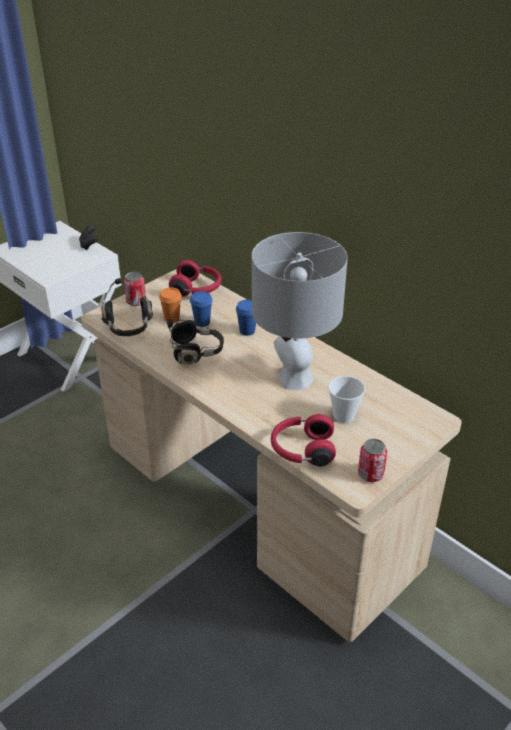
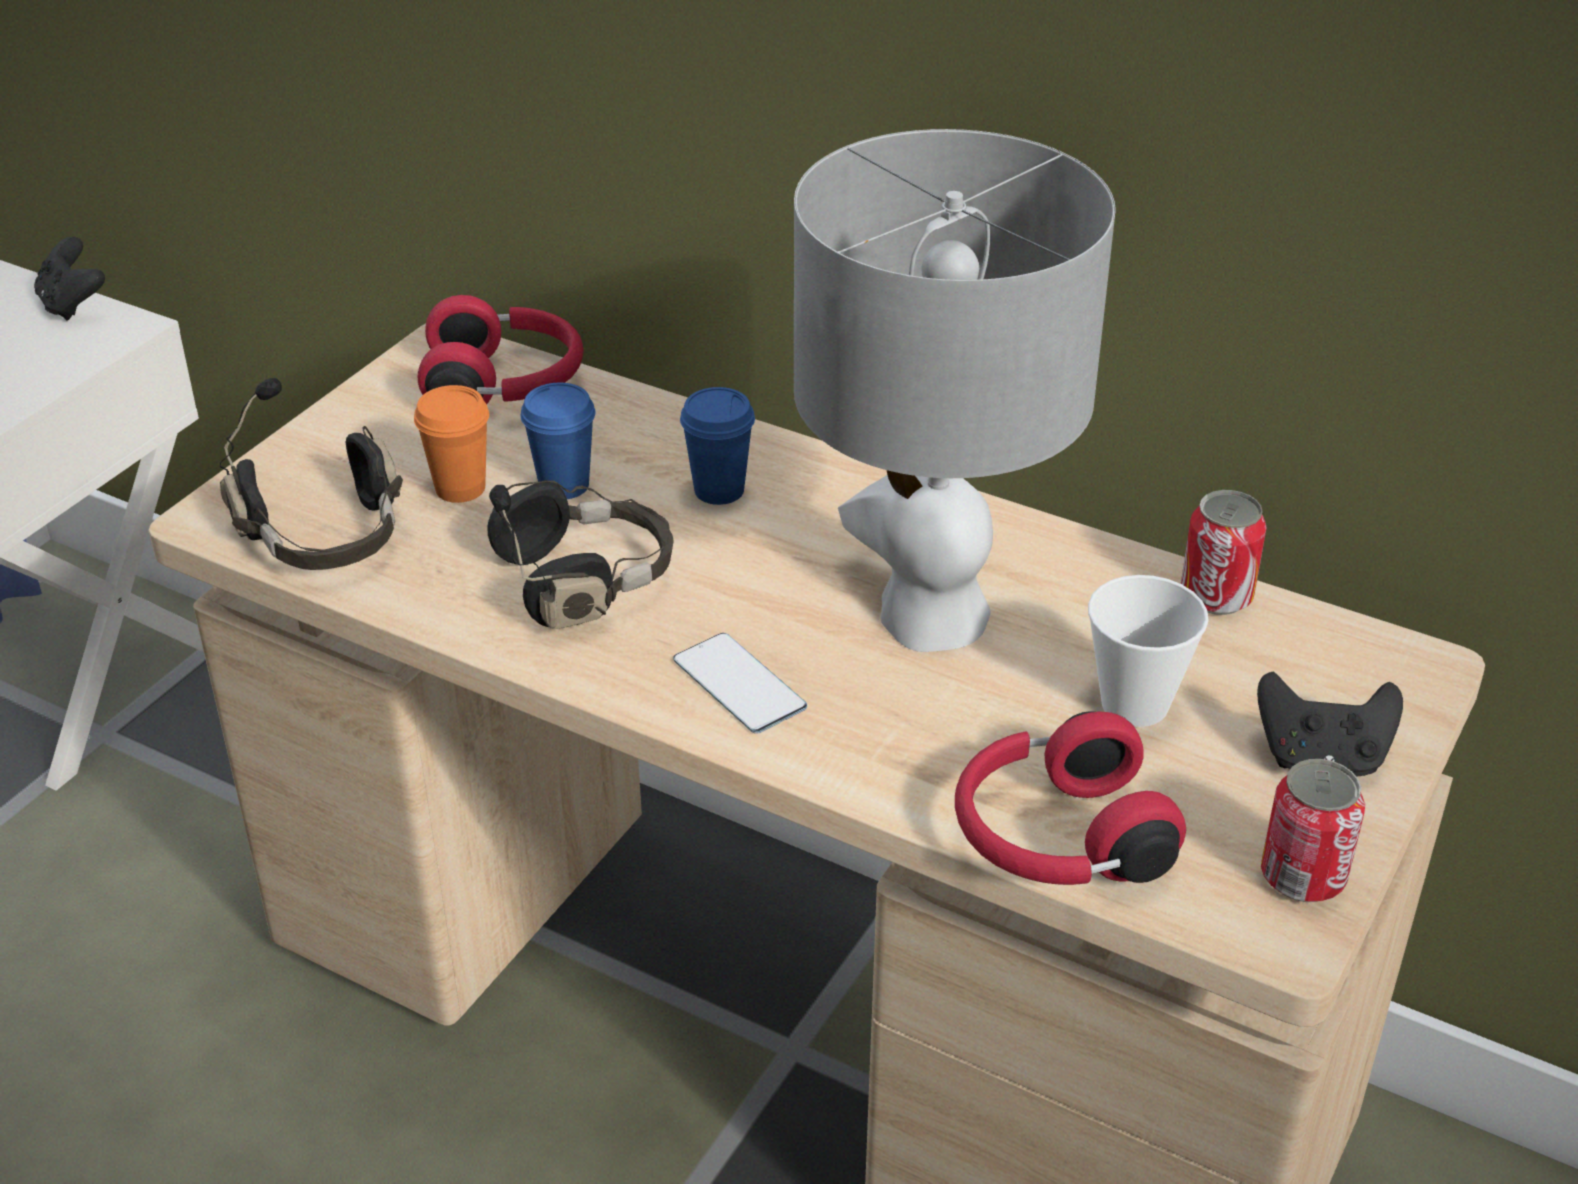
camera: 15 degrees left, 0 degrees up
can [124,272,146,306] -> can moved to [1181,490,1267,615]
none -> phone [673,633,807,734]
none -> black game controller [1257,672,1403,777]

